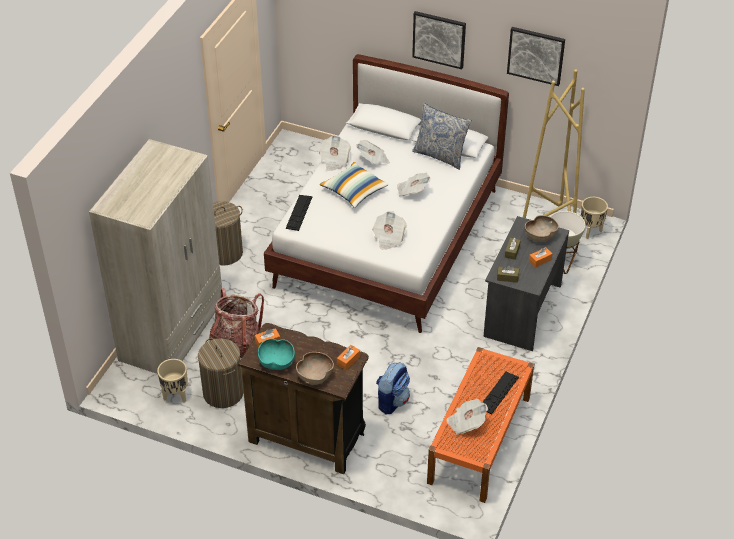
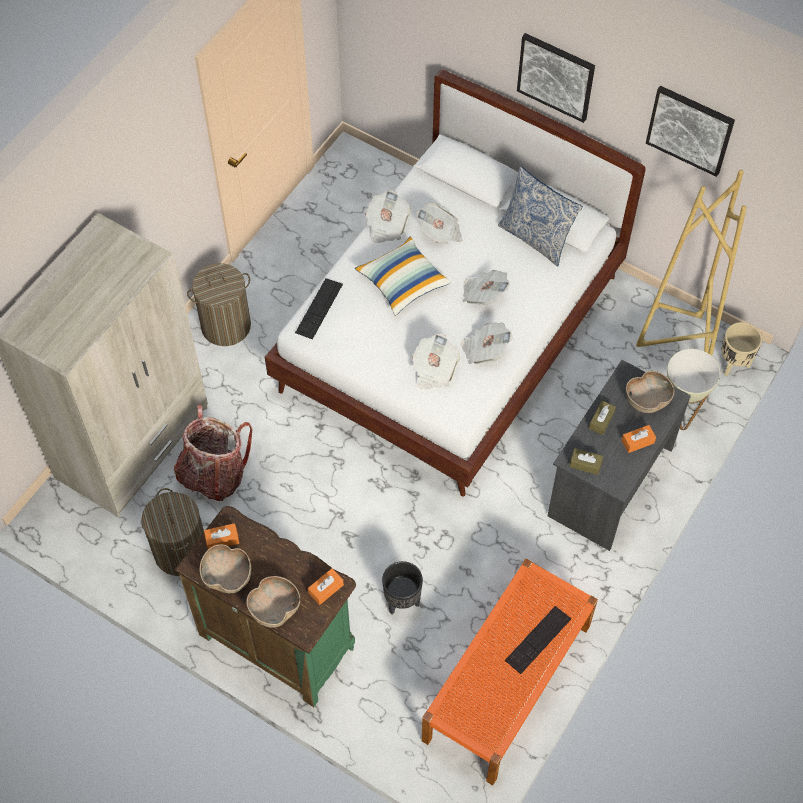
camera: 10 degrees right, 15 degrees up
beige planter [157,359,188,403] -> none
black dresser [238,323,369,474] -> green dresser [175,506,356,707]
turquoise bowl [258,339,295,370] -> brown bowl [199,544,251,593]
backpack [376,362,410,414] -> black planter [382,561,423,614]
newspaper [446,399,488,435] -> newspaper moved to [461,322,512,364]

